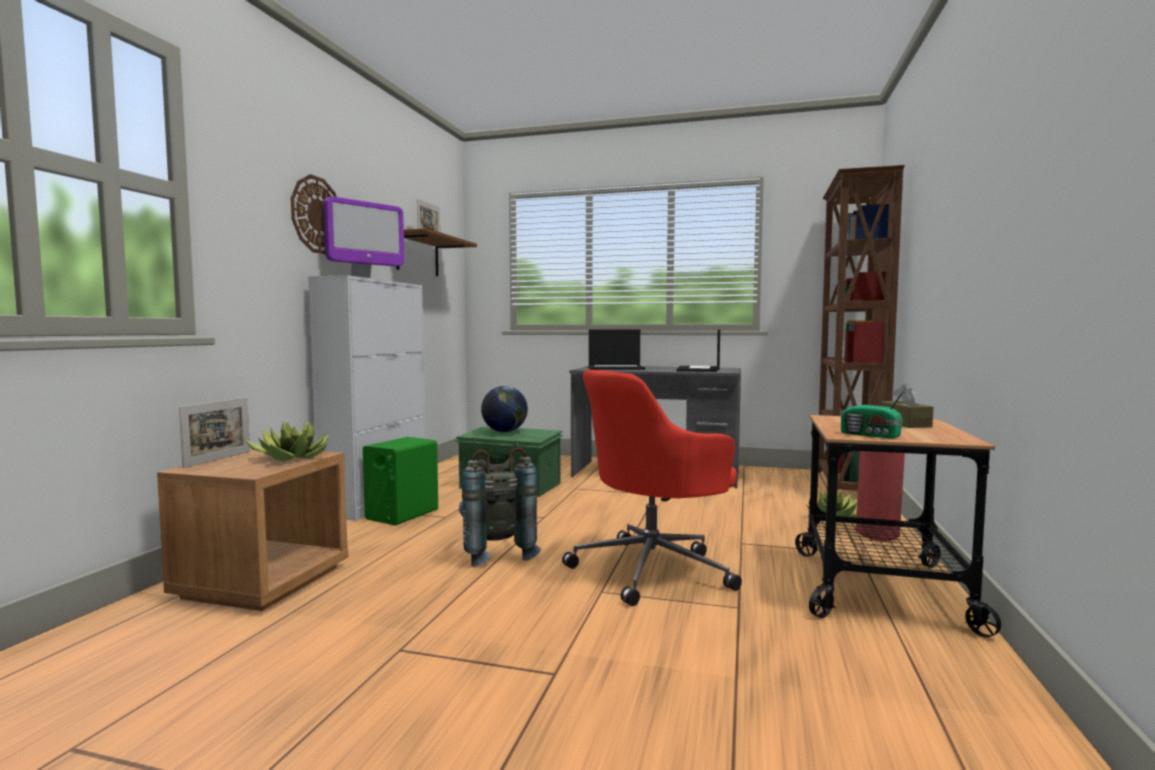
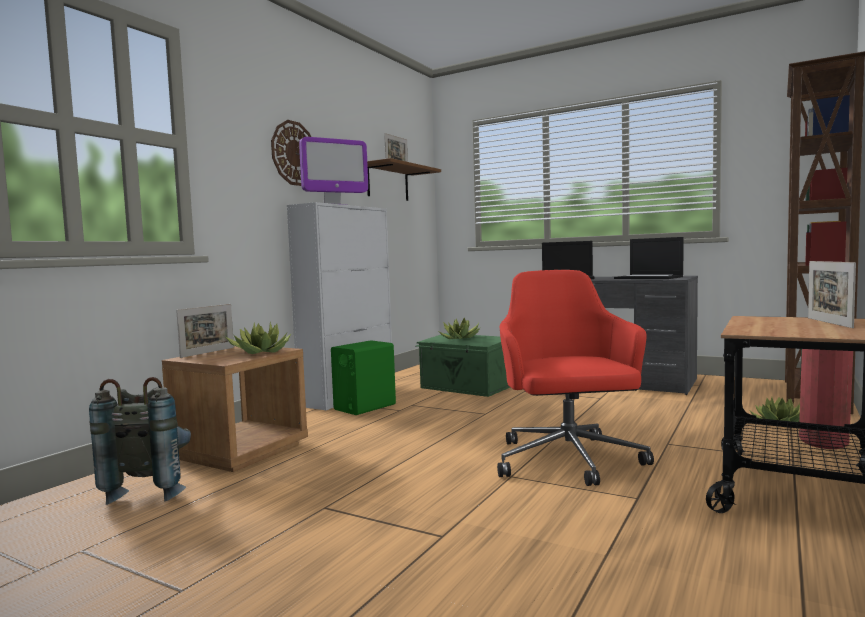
camera: 15 degrees right, 0 degrees up
grey backpack [459,447,541,567] -> grey backpack moved to [89,377,191,505]
globe [481,386,528,433] -> potted plant [439,317,480,339]
red office chair [562,370,742,606] -> red office chair turned 105 degrees clockwise [497,270,654,486]
laptop [677,329,720,372] -> laptop turned 75 degrees counterclockwise [614,237,684,279]
radio [841,385,908,439] -> none
brown tissue box [881,384,933,428] -> picture frame [808,261,856,328]

